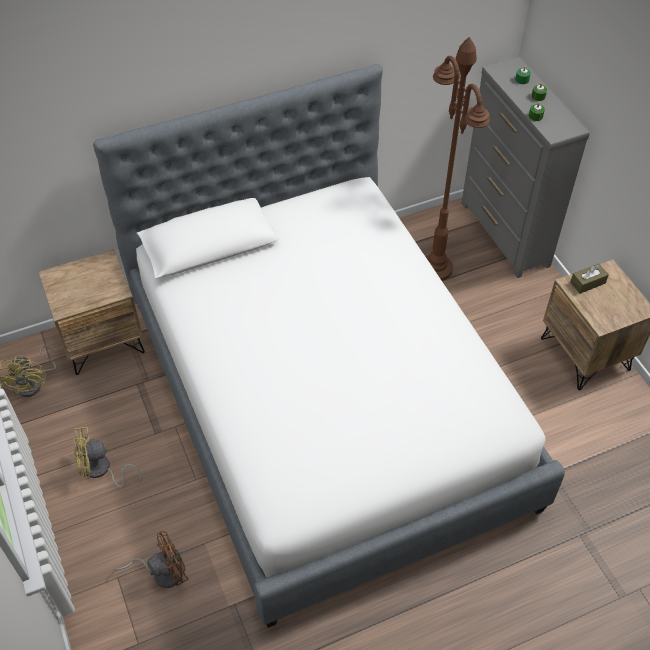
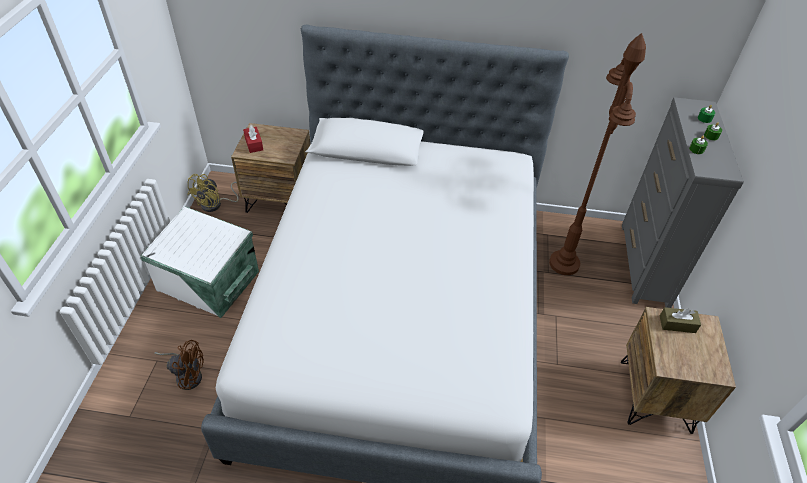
camera: 30 degrees right, 5 degrees down
yellow fan [74,427,142,488] -> white storage box [140,206,259,318]
none -> red tissue box [243,125,263,153]

